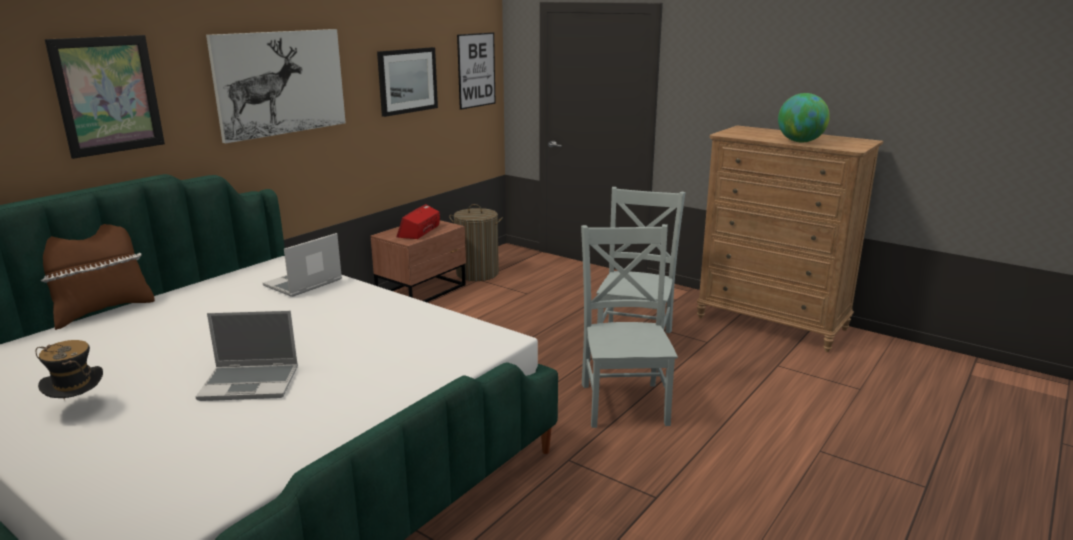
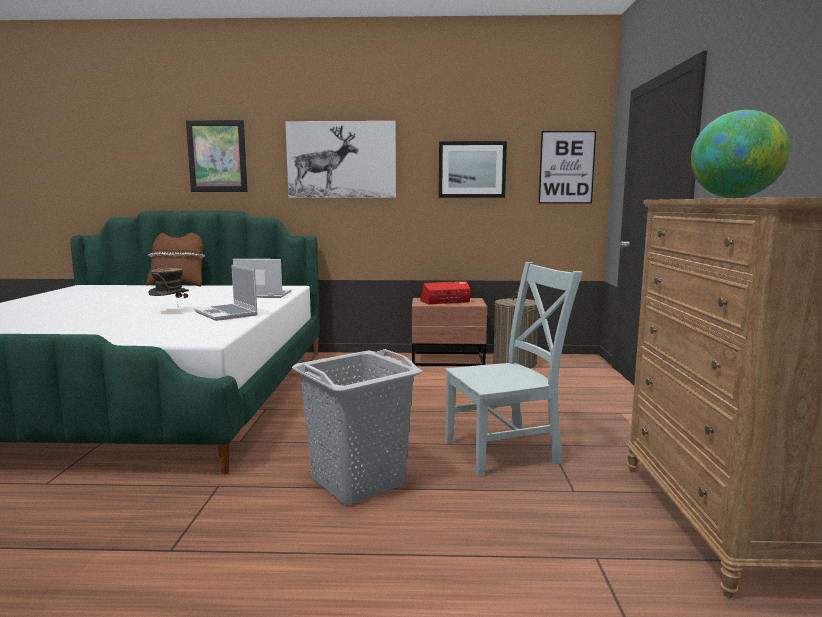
camera: 55 degrees right, 10 degrees down
hat [35,340,103,400] -> hat moved to [148,264,189,301]
laptop [196,310,298,401] -> laptop moved to [194,265,258,321]
grey chair [581,224,678,428] -> grey laundry basket [292,349,422,504]

